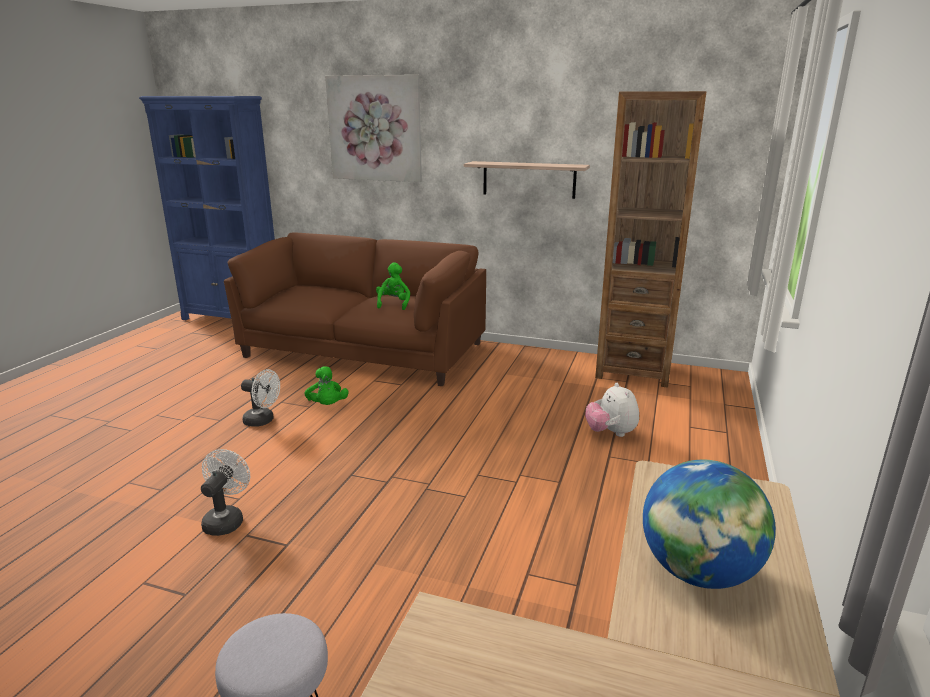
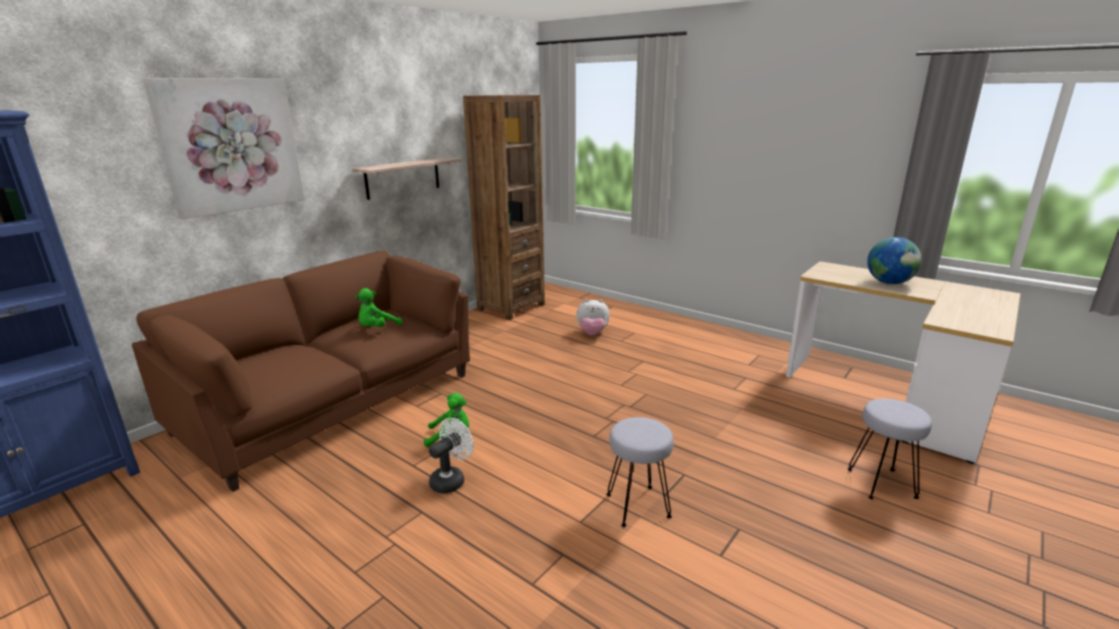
camera: 70 degrees left, 0 degrees up
white fan [201,449,250,536] -> grey stool [606,417,674,527]
green plush toy [376,262,410,310] -> green plush toy turned 75 degrees counterclockwise [355,288,403,327]

